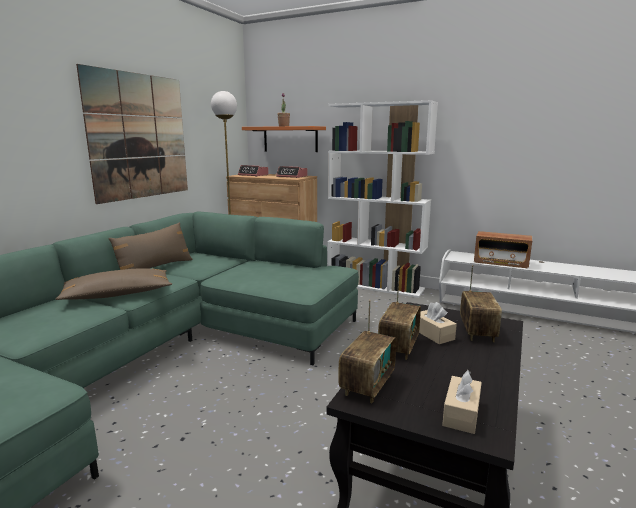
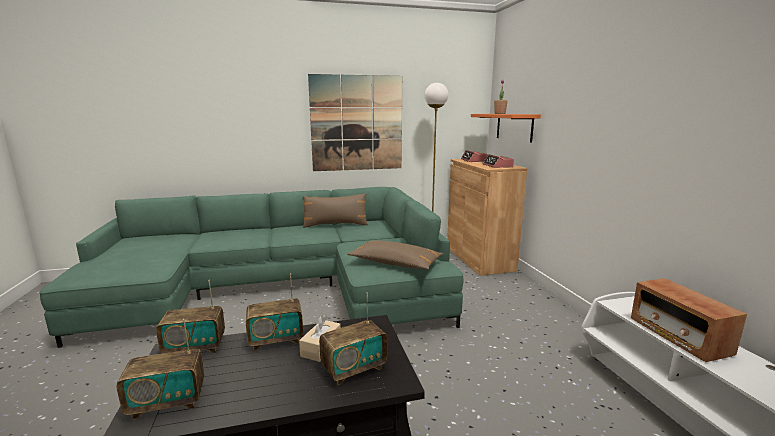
camera: 50 degrees right, 0 degrees up
brown pillow [56,268,172,300] -> brown pillow moved to [347,241,443,269]
white bookcase [328,100,438,298] -> none
beige tissue box [442,370,482,434] -> radio [117,319,204,420]

